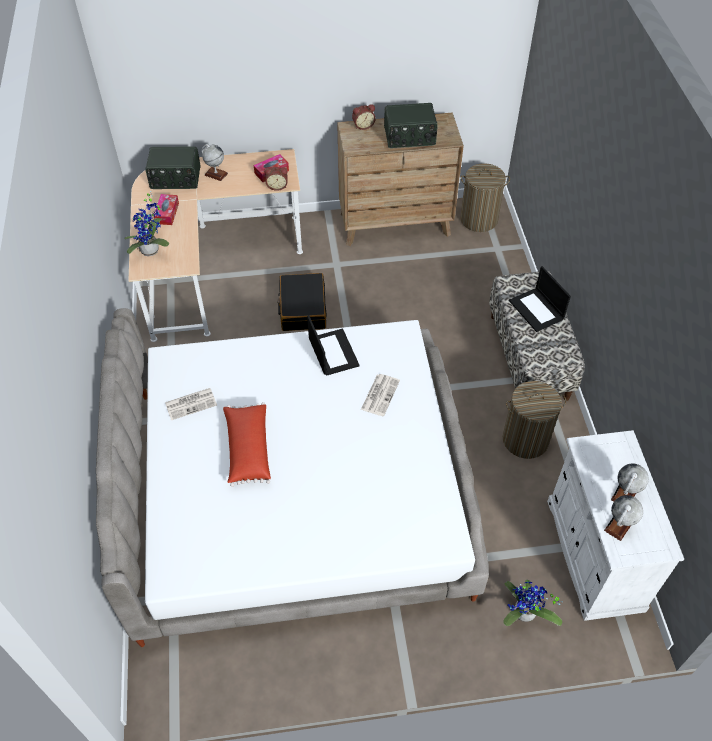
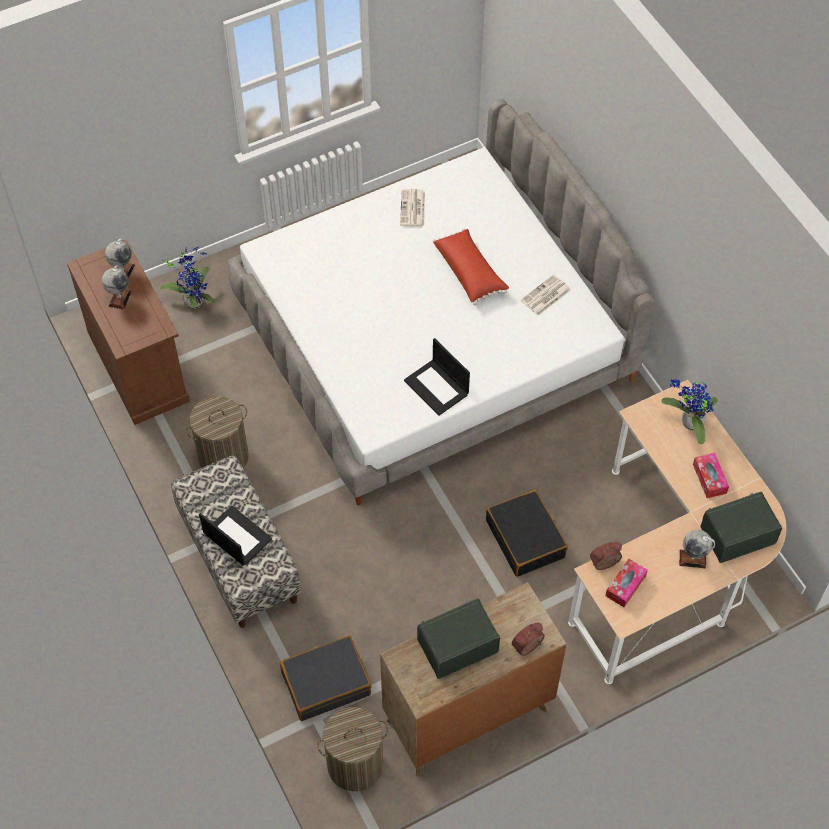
camera: 160 degrees right, 5 degrees up
newspaper [361,374,400,416] -> newspaper moved to [400,189,425,226]
white cabinet [547,430,684,621] -> brown cabinet [67,239,190,425]
none -> black suitcase [280,635,371,721]

